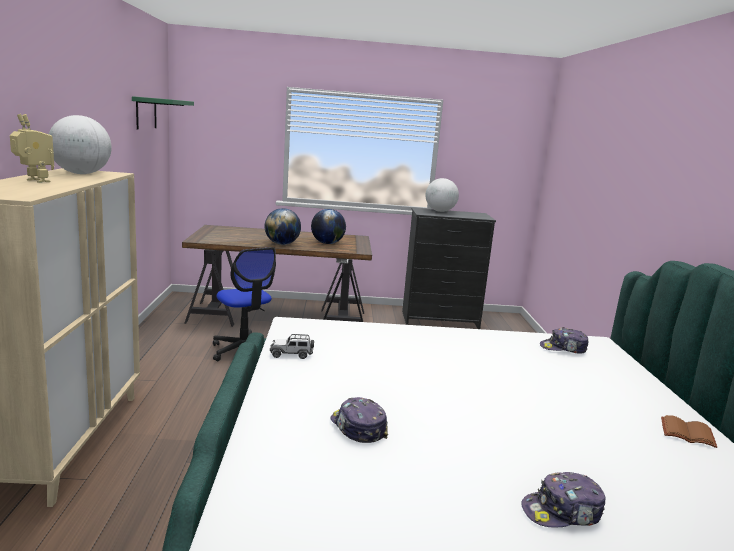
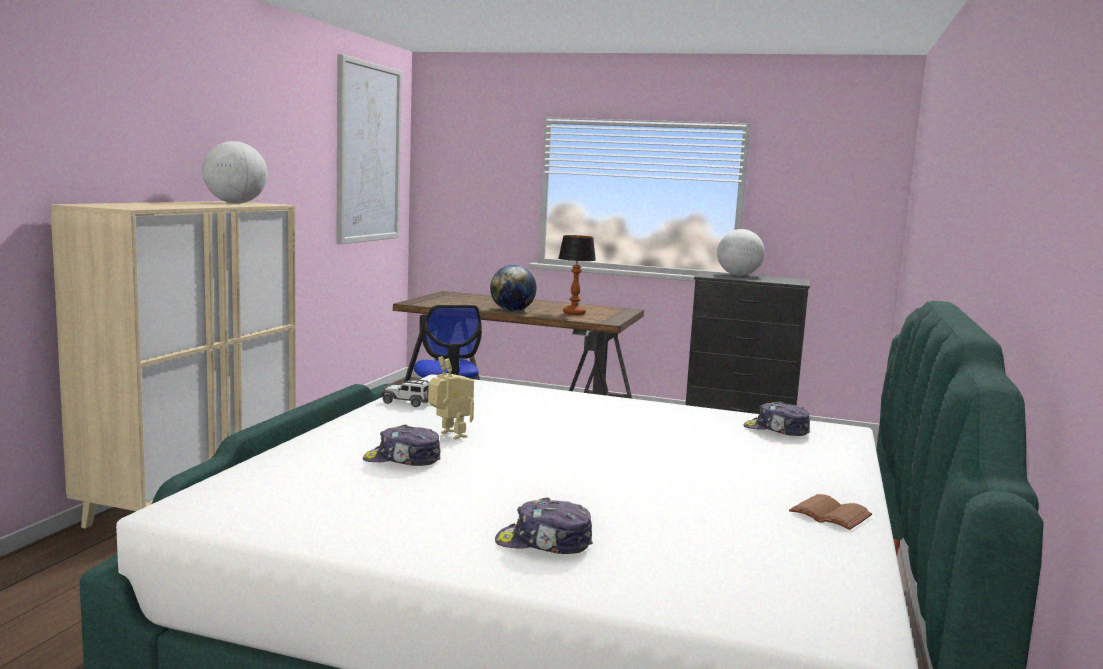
camera: 20 degrees right, 5 degrees down
toy robot [10,114,54,183] -> toy robot moved to [428,356,474,439]
green shelf [132,96,194,129] -> picture [337,54,402,244]
globe [311,209,346,244] -> table lamp [558,235,596,315]
cap [330,397,388,443] -> cap turned 75 degrees counterclockwise [363,425,440,466]

